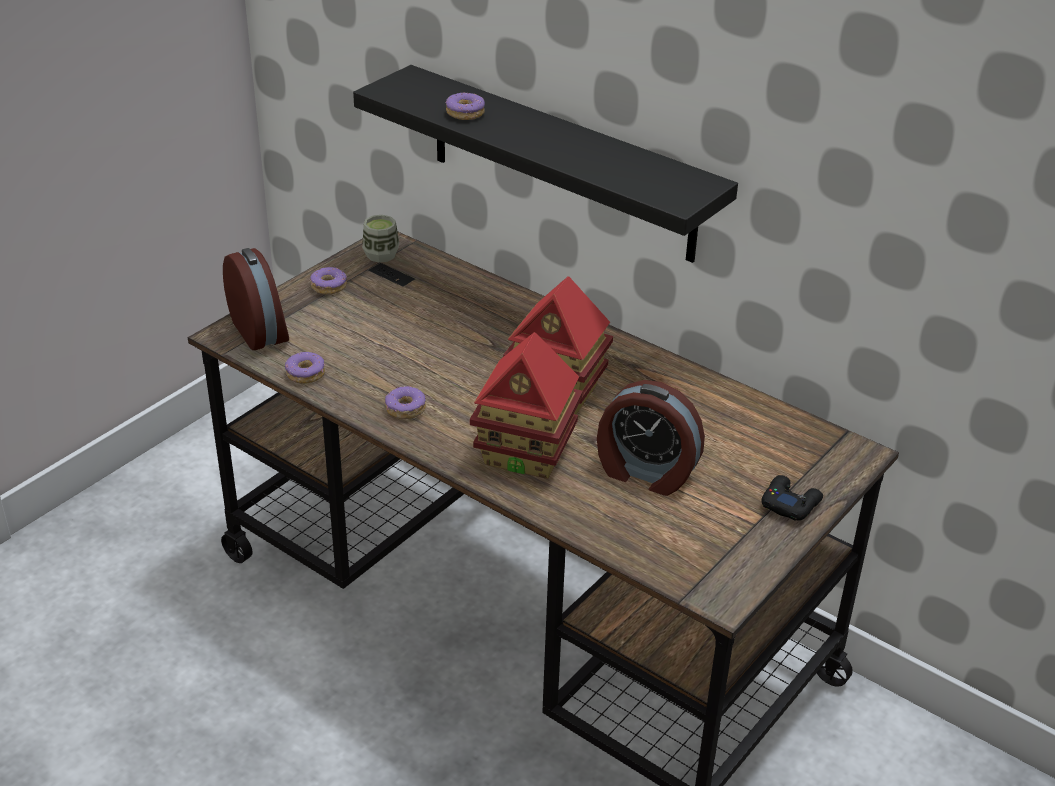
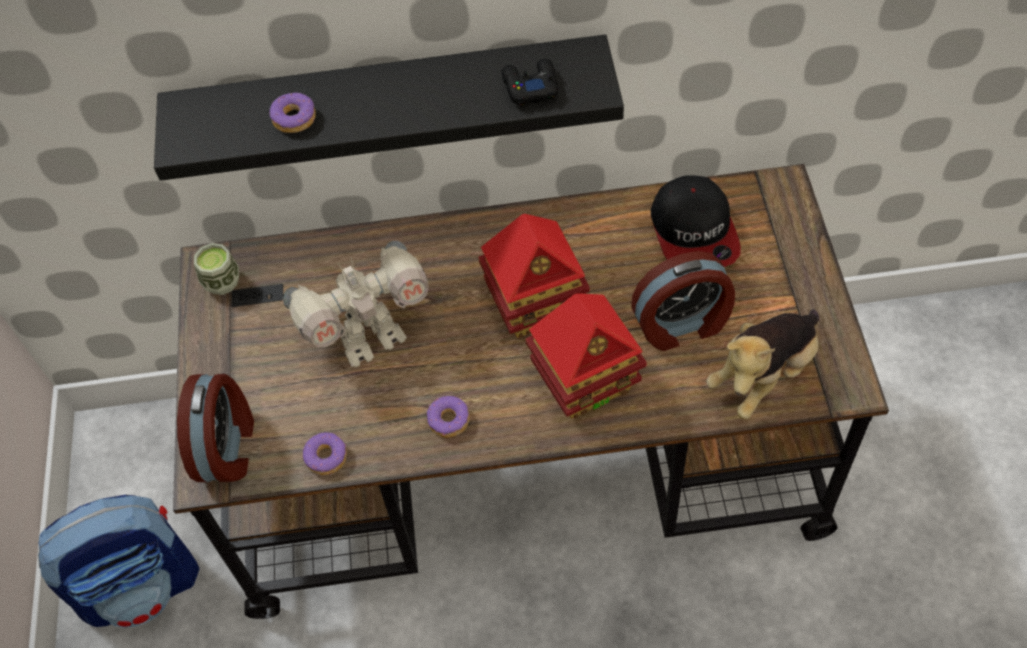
camera: 40 degrees left, 20 degrees up
alarm clock [223,248,289,350] -> alarm clock turned 75 degrees clockwise [177,374,254,482]
donut [310,267,347,295] -> none
black game controller [761,475,823,521] -> black game controller moved to [501,59,558,105]
none -> backpack [38,495,200,628]
none -> toy robot [283,241,429,368]
none -> cap [651,175,741,267]
none -> plush toy [706,309,819,419]

